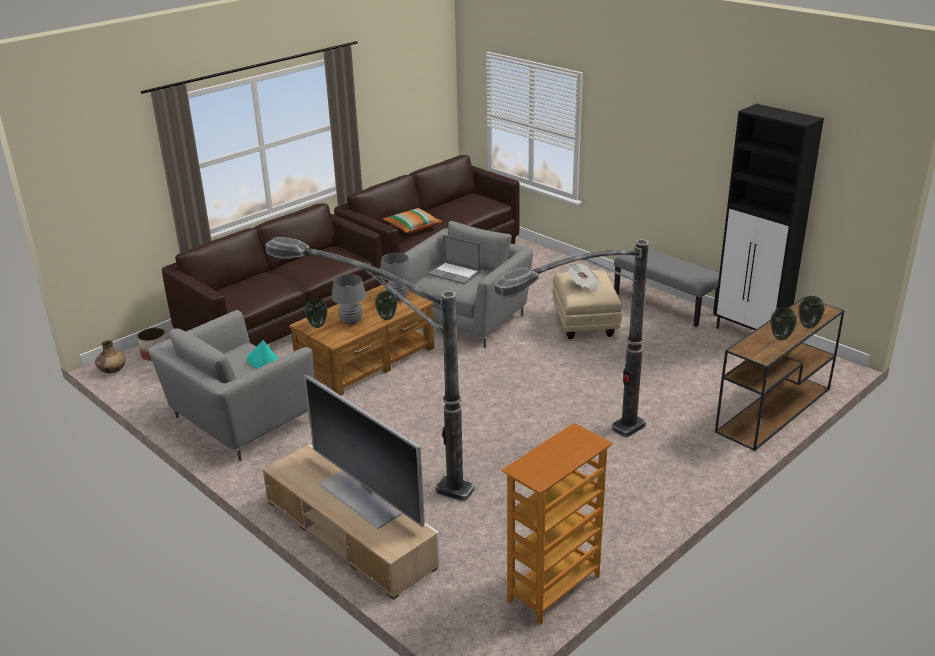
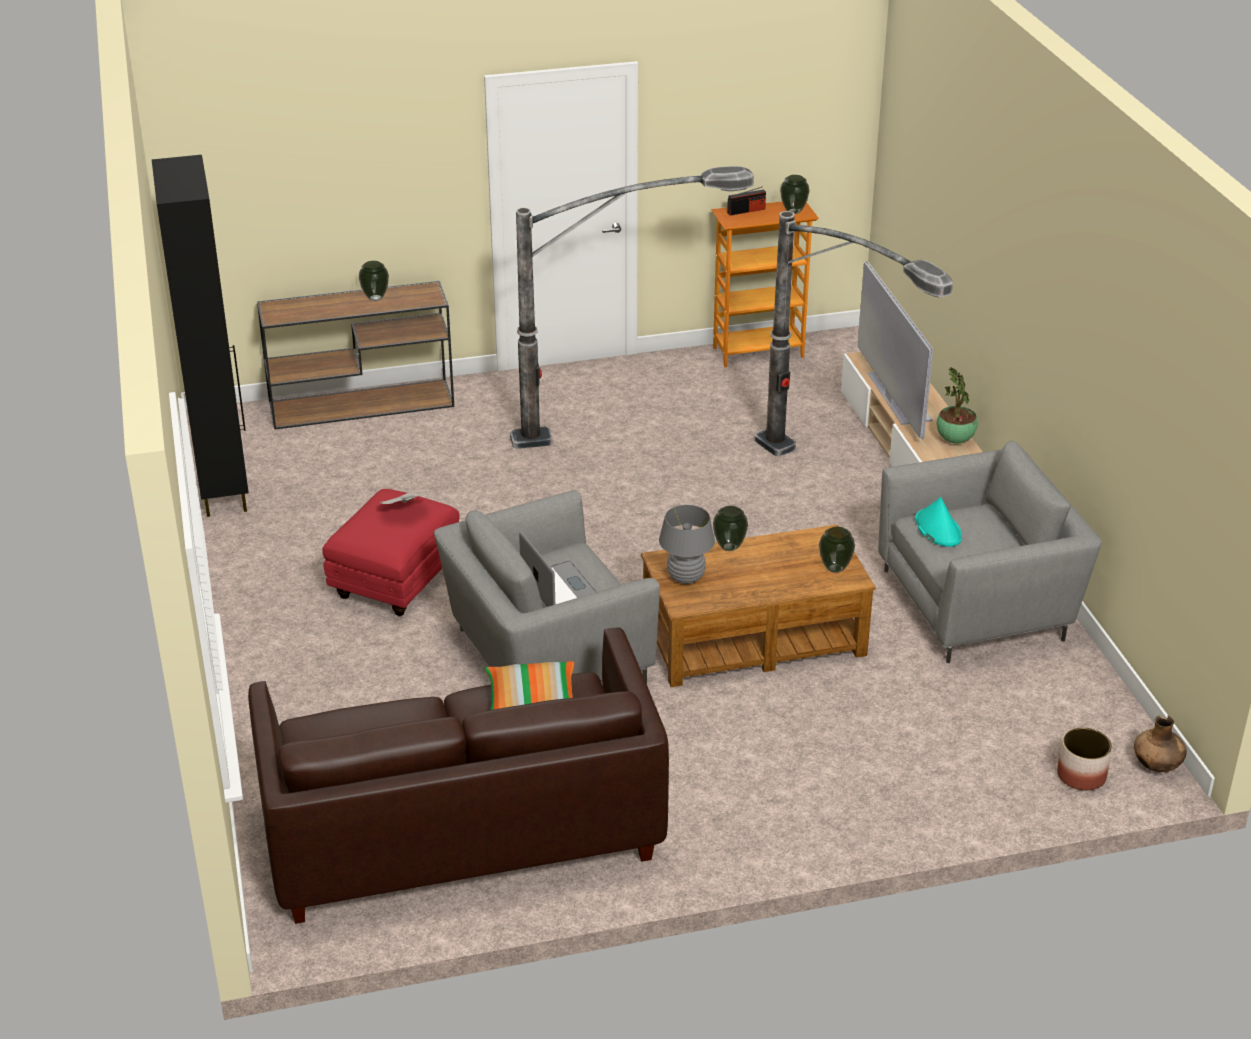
camera: 150 degrees left, 5 degrees up
brown sofa [162,203,384,346] -> none
grey table lamp [331,274,367,325] -> none
beige ottoman [553,270,622,339] -> red ottoman [322,489,459,616]
grey bench [614,248,719,327] -> none
vase [798,296,825,329] -> vase moved to [780,175,810,214]
none -> radio [727,186,766,216]
none -> potted plant [937,367,978,444]

